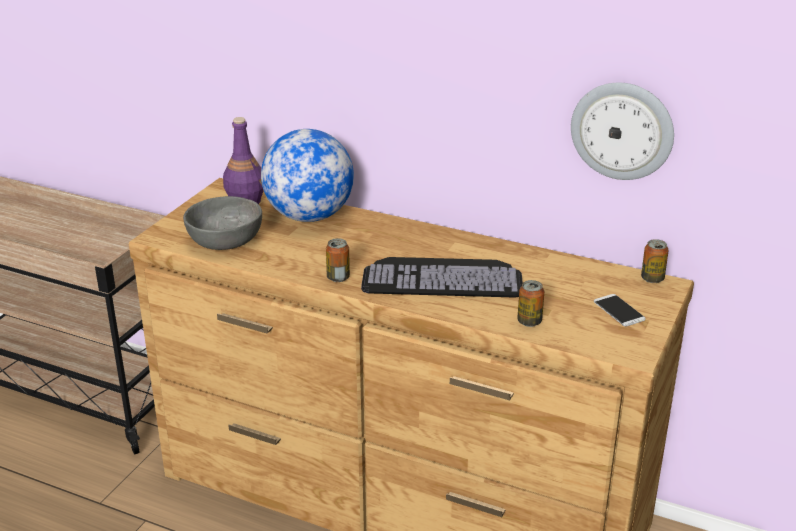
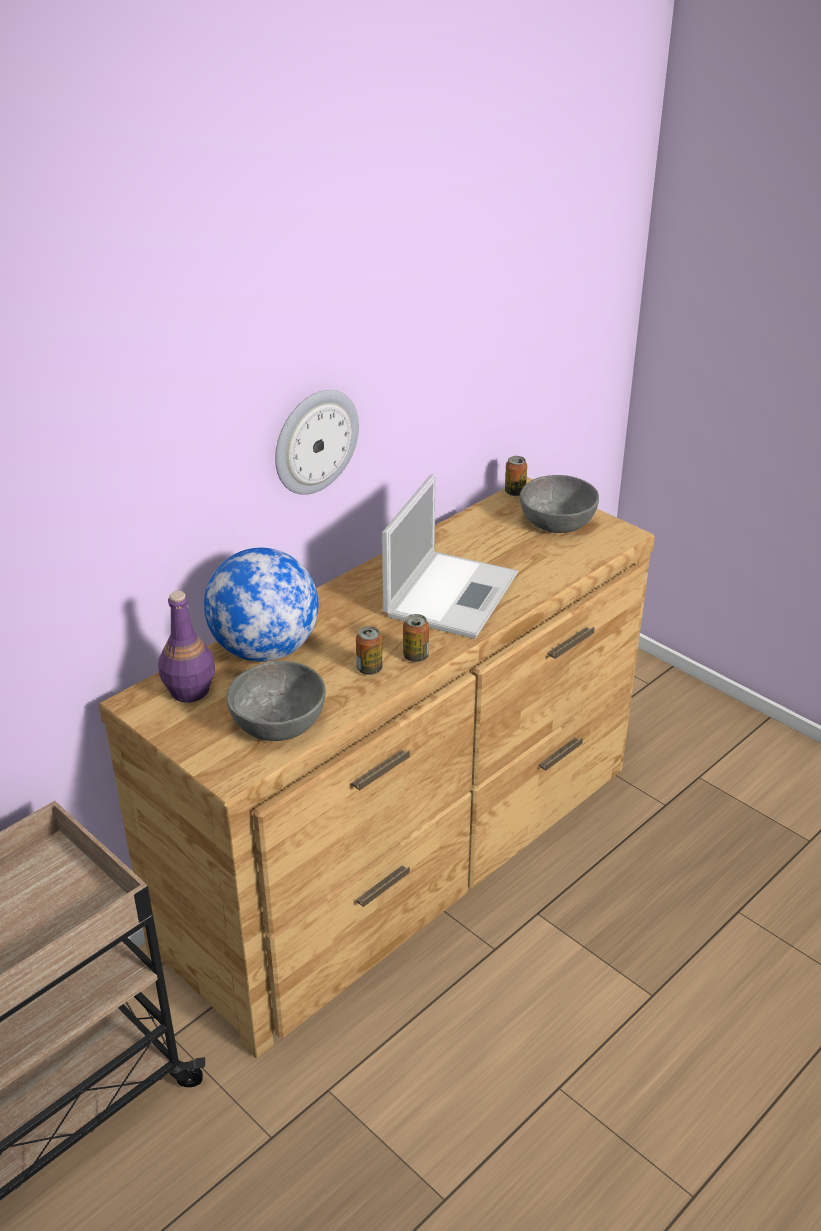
camera: 70 degrees left, 5 degrees up
keyboard [361,257,523,298] -> laptop [382,474,518,639]
can [517,280,544,327] -> can moved to [356,626,382,675]
wall clock [571,83,674,180] -> wall clock moved to [275,390,359,495]
phone [594,294,646,326] -> grey bowl [520,475,599,533]

